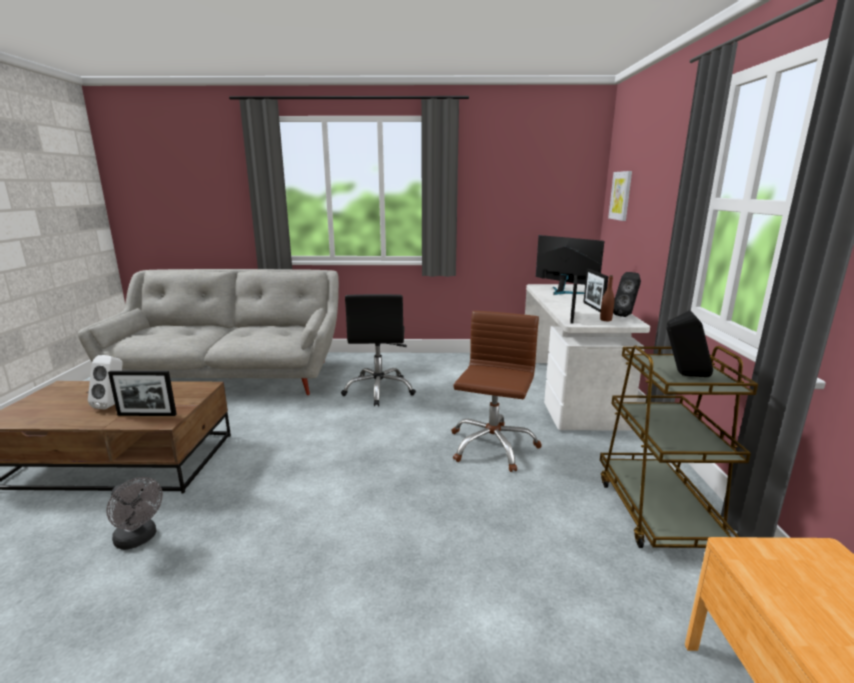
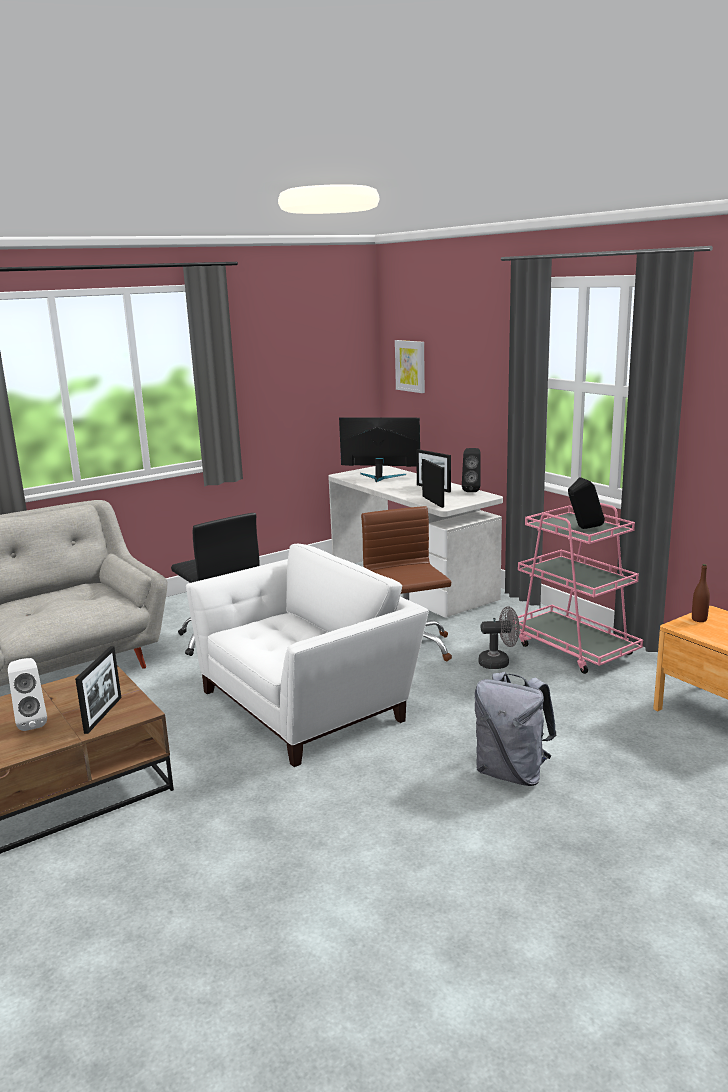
camera: 35 degrees left, 0 degrees up
grey fan [106,477,163,550] -> grey fan moved to [478,606,520,669]
picture frame [108,371,177,416] -> picture frame turned 45 degrees counterclockwise [75,646,121,734]
brown bottle [600,275,615,321] -> brown bottle moved to [692,564,710,622]
brown cart [600,346,758,548] -> pink cart [512,503,643,674]
none -> white armchair [186,544,429,767]
none -> grey backpack [475,672,556,786]

